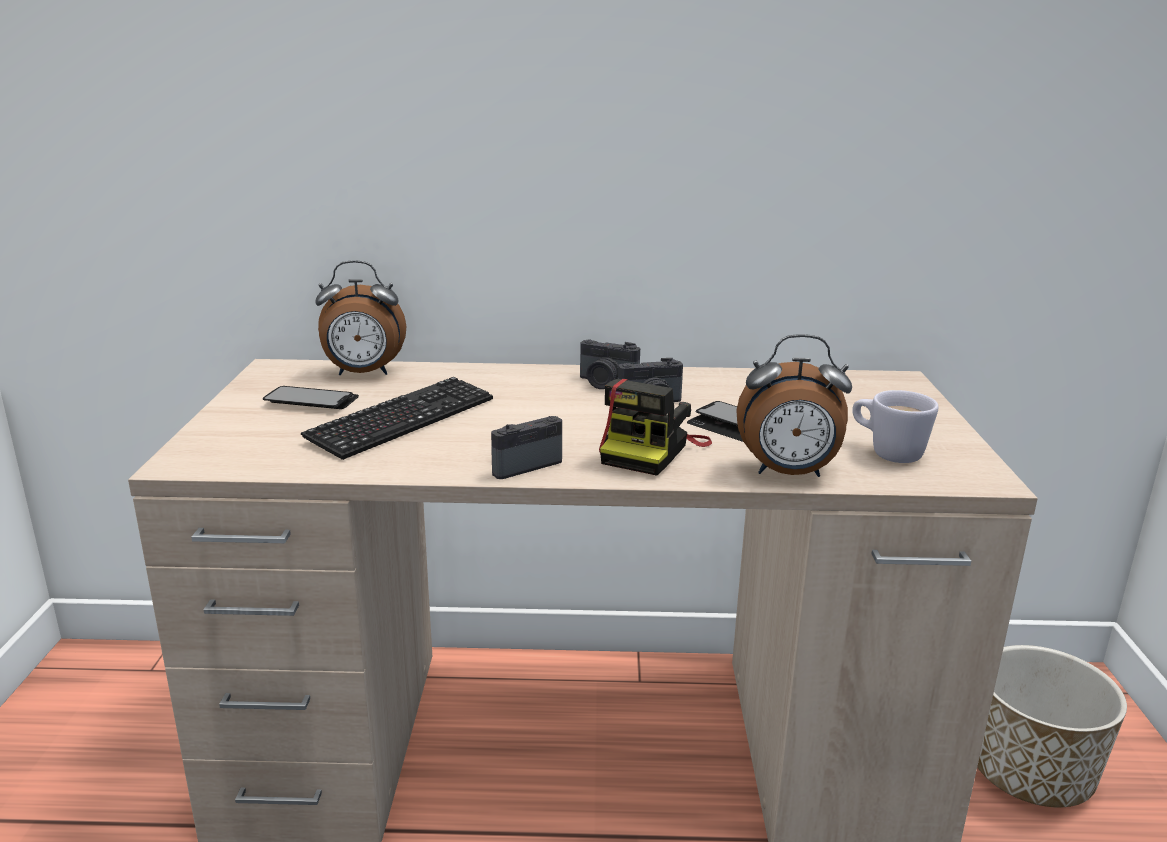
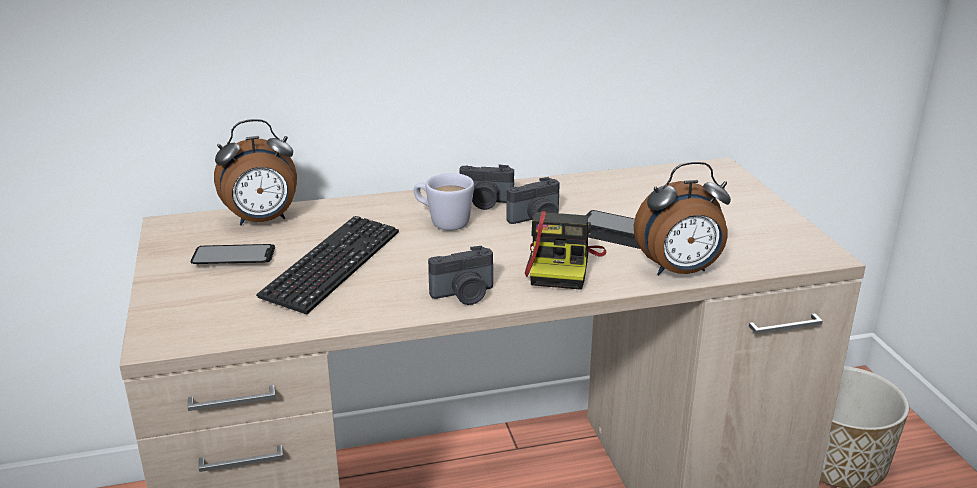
camera: 15 degrees left, 5 degrees up
camera [491,416,562,479] -> camera turned 150 degrees counterclockwise [428,246,493,305]
white mug [852,390,939,463] -> white mug moved to [414,173,474,230]

